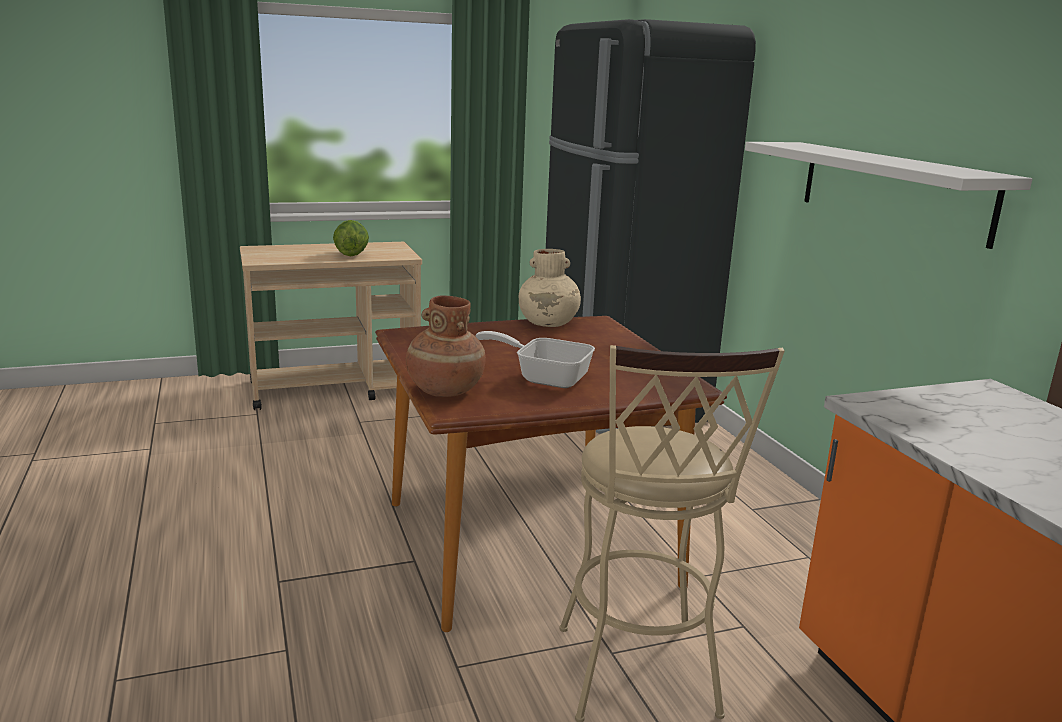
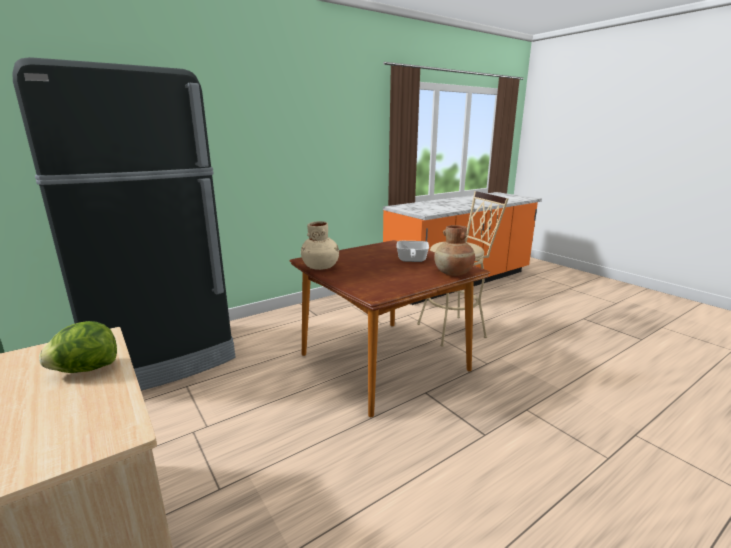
camera: 105 degrees left, 0 degrees up
white shelf [745,142,1032,249] -> none

